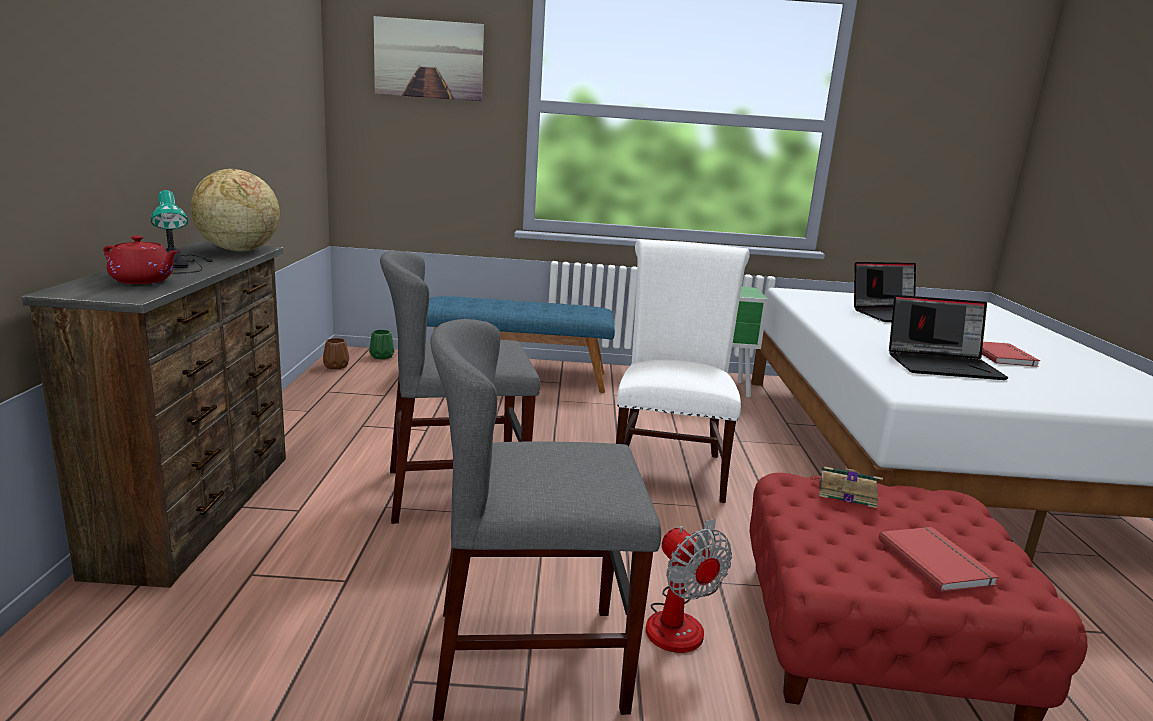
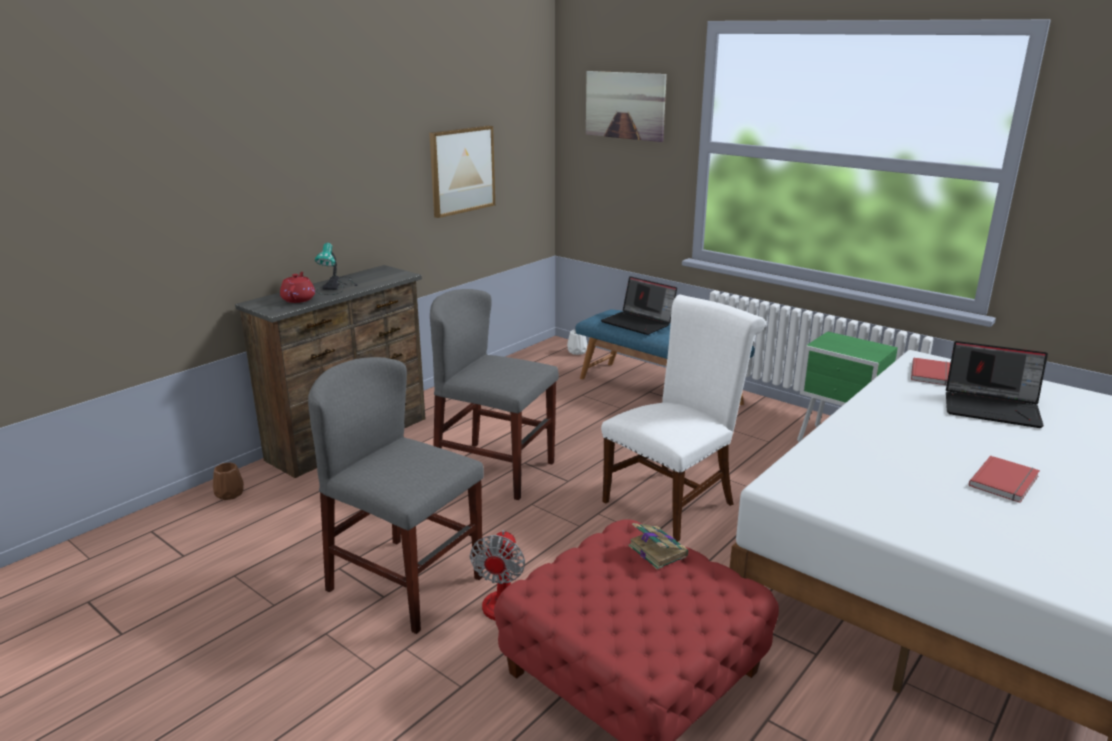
camera: 40 degrees right, 5 degrees up
red teapot [103,236,179,284] -> red teapot turned 150 degrees counterclockwise [280,272,315,303]
globe [191,169,280,251] -> none
brown vase [323,338,349,369] -> brown vase moved to [213,463,244,500]
green vase [369,330,394,359] -> white vase [567,330,587,355]
red book [878,527,999,592] -> red book moved to [911,357,950,386]
laptop [889,295,1009,380] -> laptop moved to [601,276,677,335]
none -> picture [429,125,495,218]

